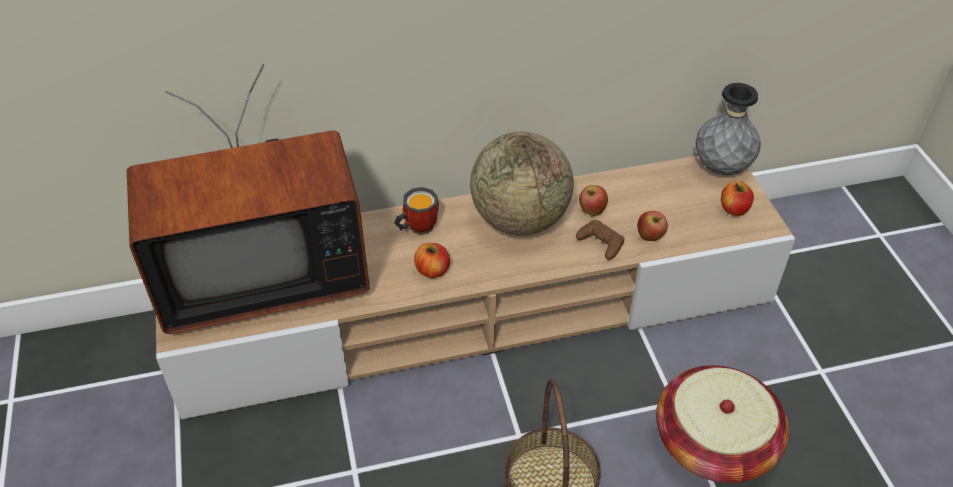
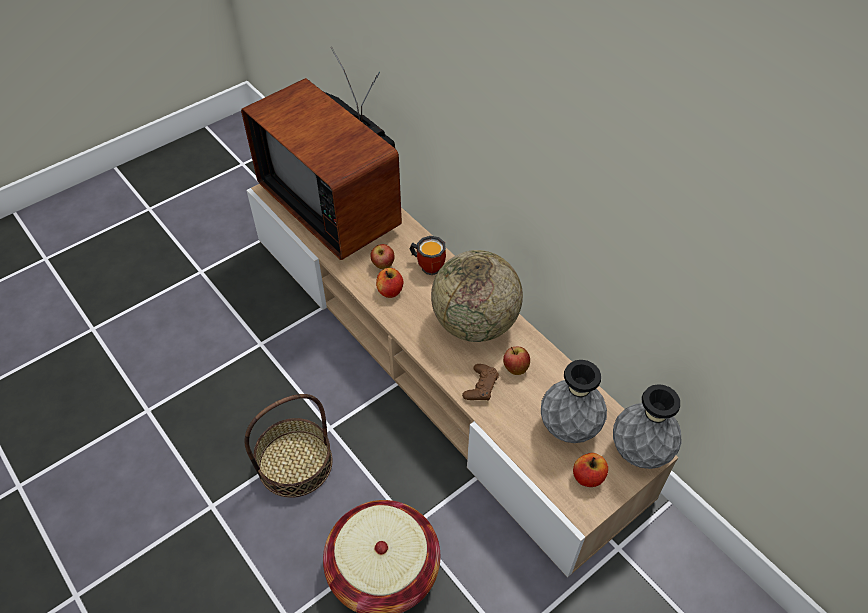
camera: 65 degrees right, 5 degrees up
apple [637,211,668,241] -> apple moved to [370,244,395,269]
none -> grey vase [541,360,607,443]

